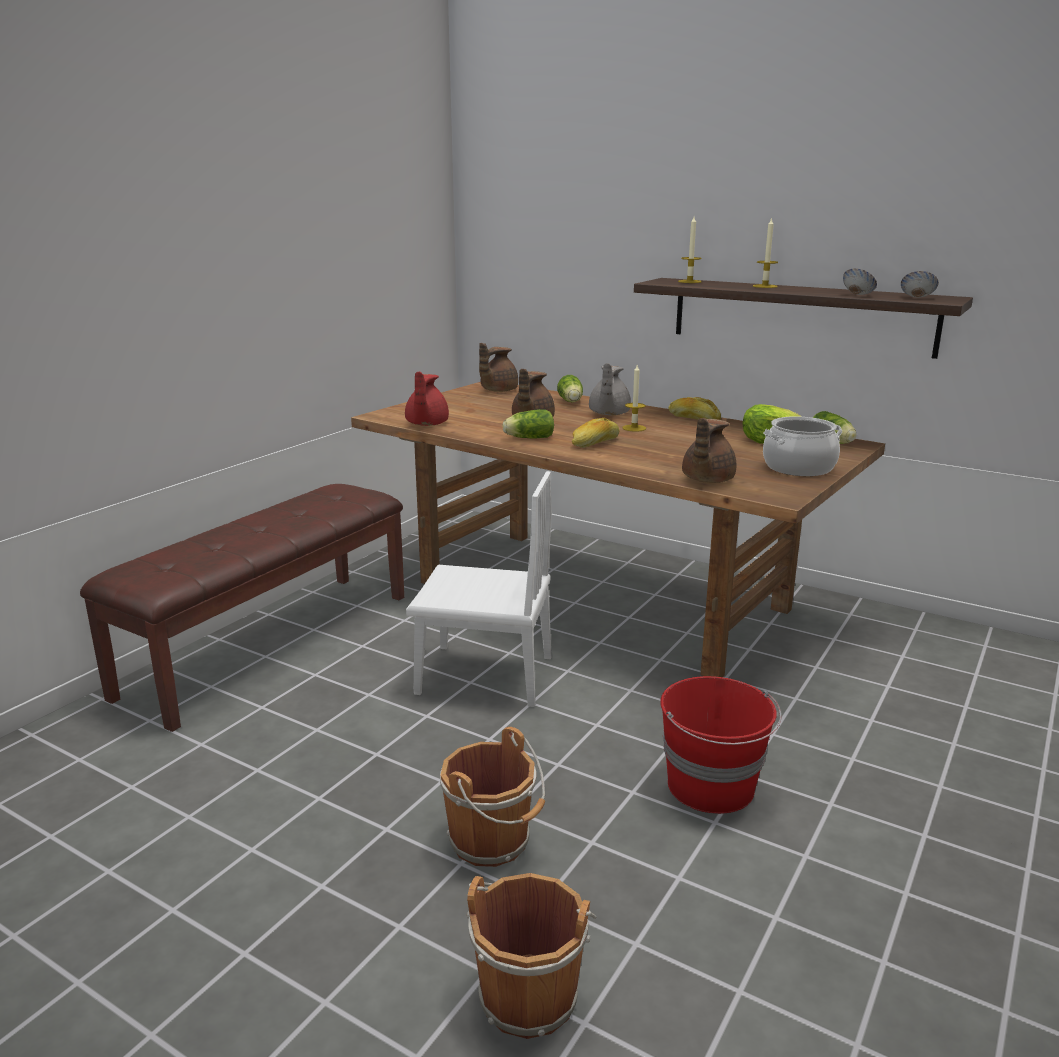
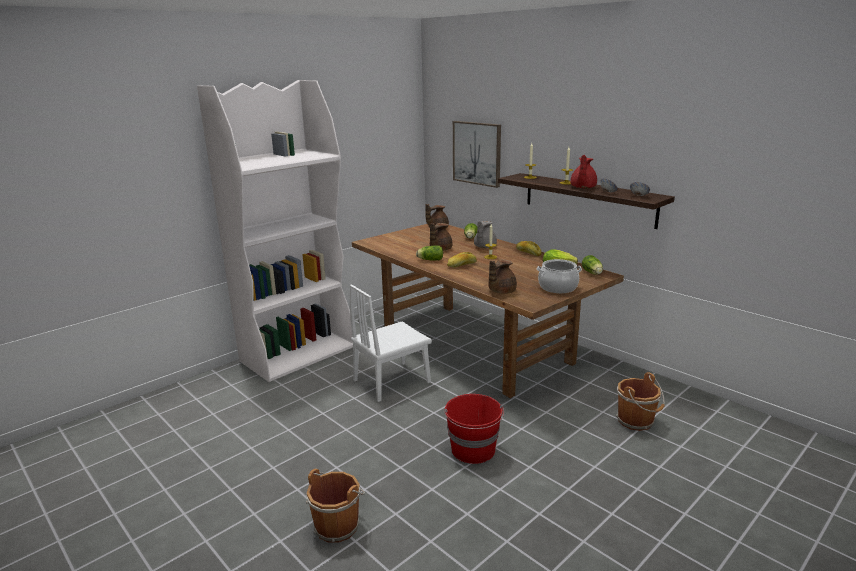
camera: 15 degrees right, 0 degrees up
brown bench [80,484,404,732] -> white bookcase [197,80,353,382]
red teapot [405,371,449,426] -> red teapot moved to [570,155,597,188]
white chair [406,471,552,707] -> white chair turned 120 degrees clockwise [350,284,432,402]
brown bucket [440,727,545,867] -> brown bucket moved to [616,372,665,431]
none -> picture [453,121,501,188]

